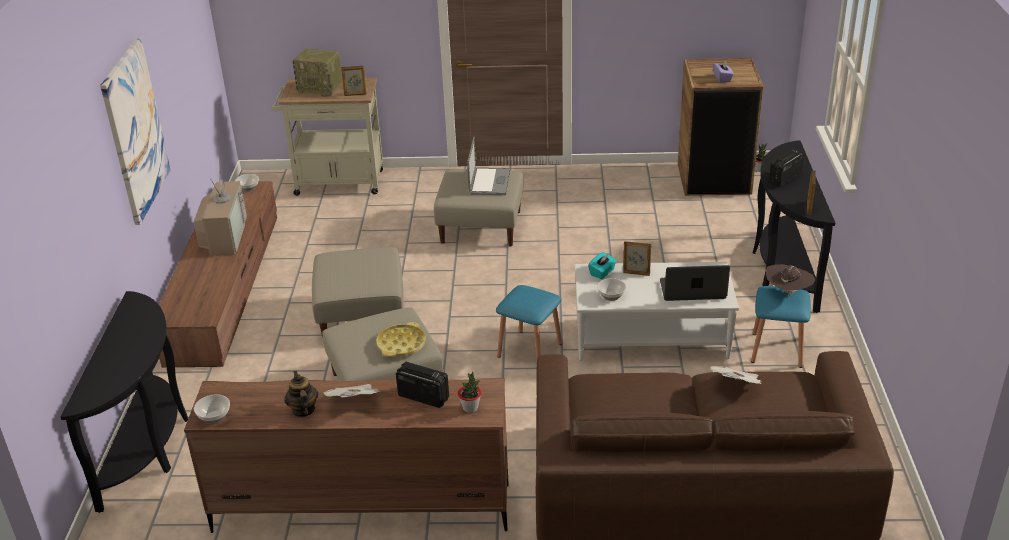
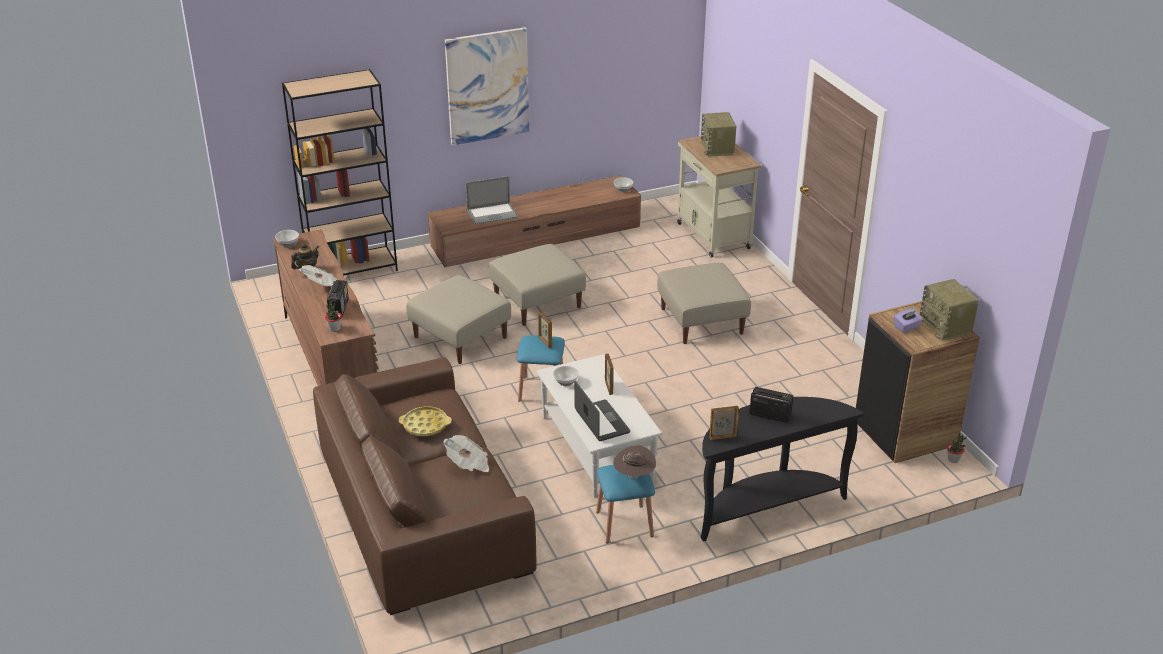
camera: 65 degrees right, 0 degrees up
black console table [60,291,188,513] -> beige bookcase [282,69,398,276]
television [194,162,247,255] -> none
picture frame [341,66,367,96] -> picture frame moved to [538,311,552,349]
yellow tray [376,322,426,357] -> yellow tray moved to [399,406,452,436]
laptop [467,137,511,195] -> laptop moved to [466,176,518,225]
turquoise tissue box [588,252,617,279] -> none
none -> radio [920,279,979,341]

